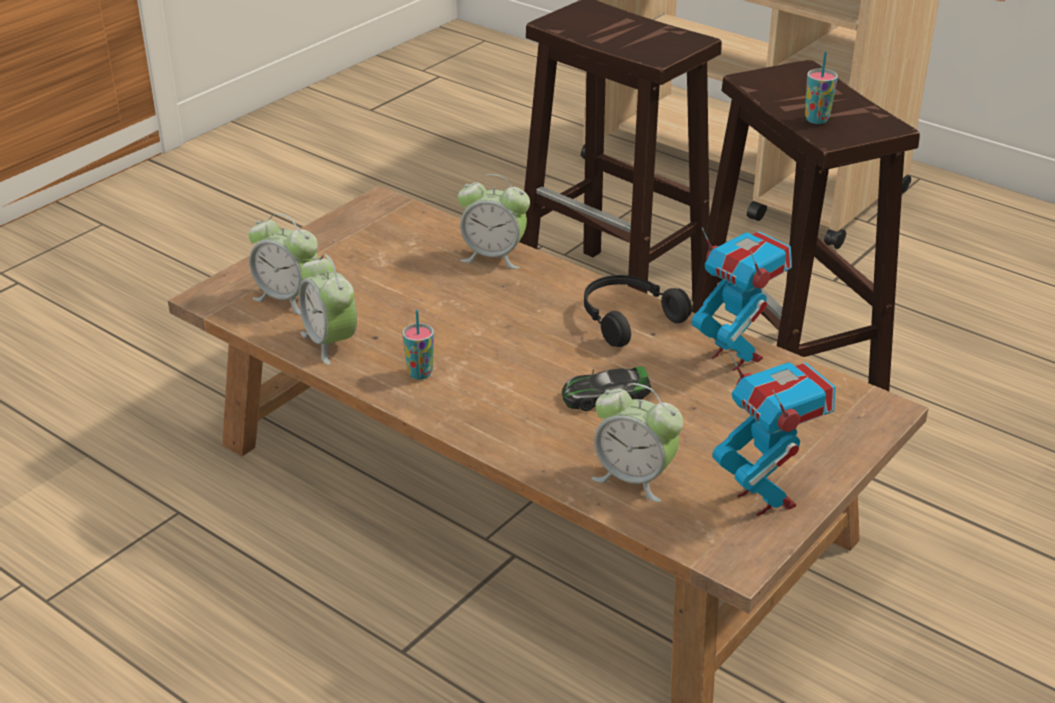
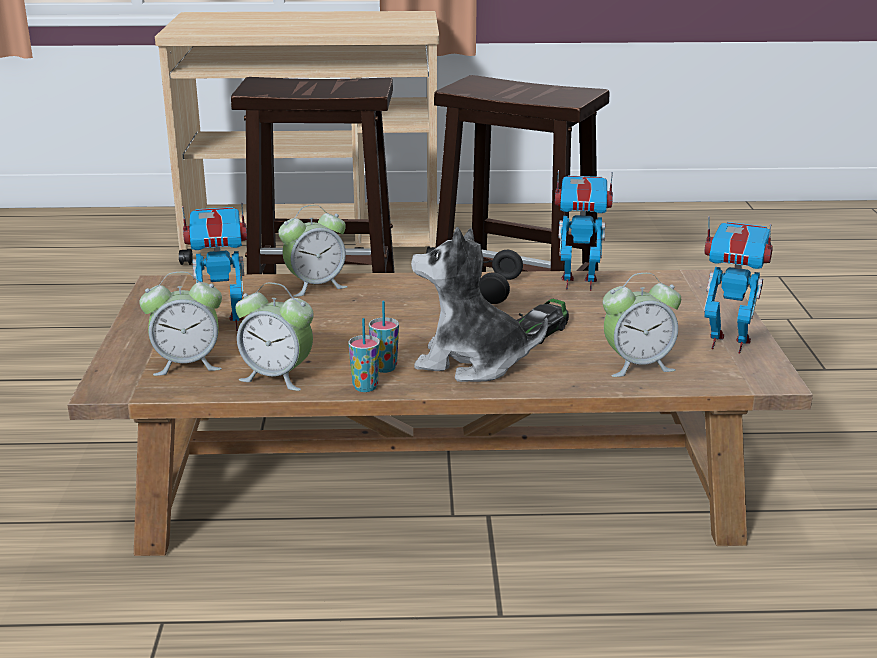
camera: 40 degrees left, 10 degrees down
cup [805,51,838,124] -> cup moved to [348,318,380,392]
none -> toy robot [182,203,247,331]
none -> plush toy [411,227,548,382]

